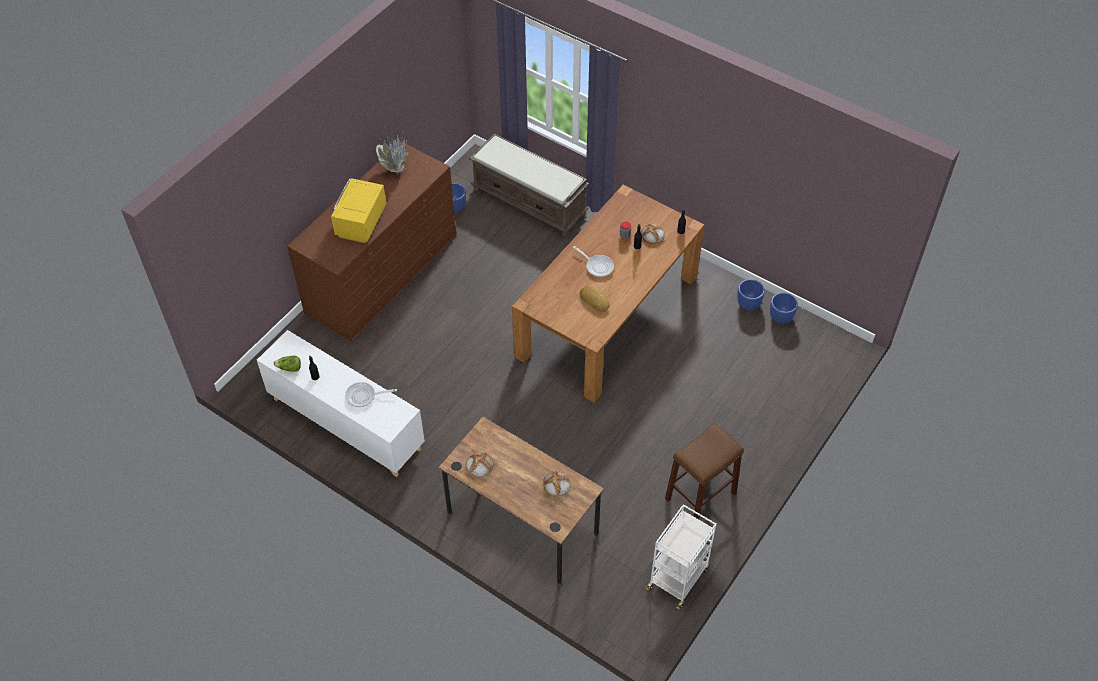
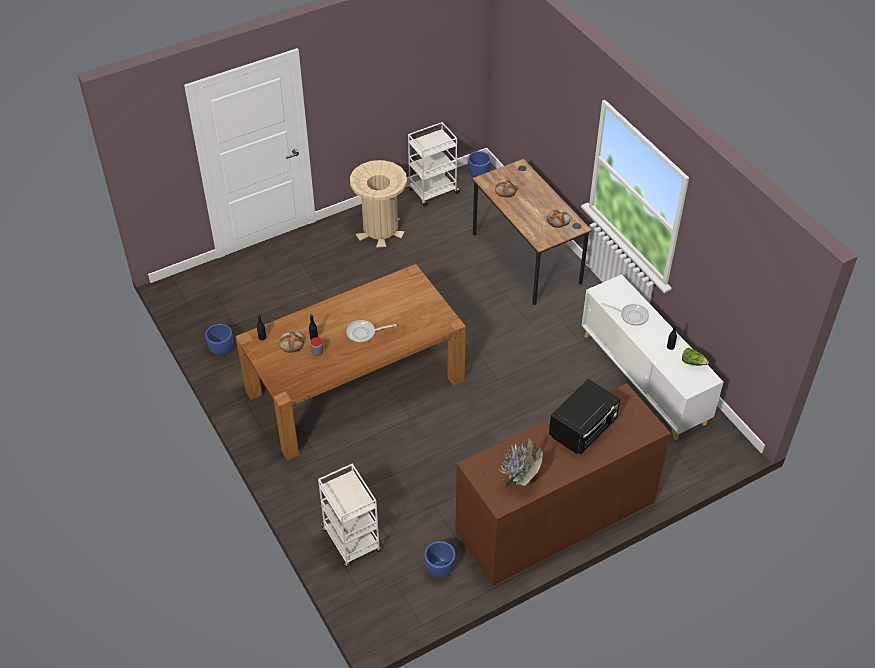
camera: 155 degrees left, 5 degrees down
yellow microwave [331,178,386,243] -> black microwave [549,378,620,455]
brown bench [469,133,589,237] -> white cart [318,463,381,567]
frying pan [573,246,614,277] -> frying pan turned 75 degrees counterclockwise [346,320,397,343]
bread [580,286,609,312] -> none
brown stool [665,423,744,519] -> beige trash can [350,160,407,247]
blue planter [770,292,798,324] -> blue planter moved to [468,151,491,177]

